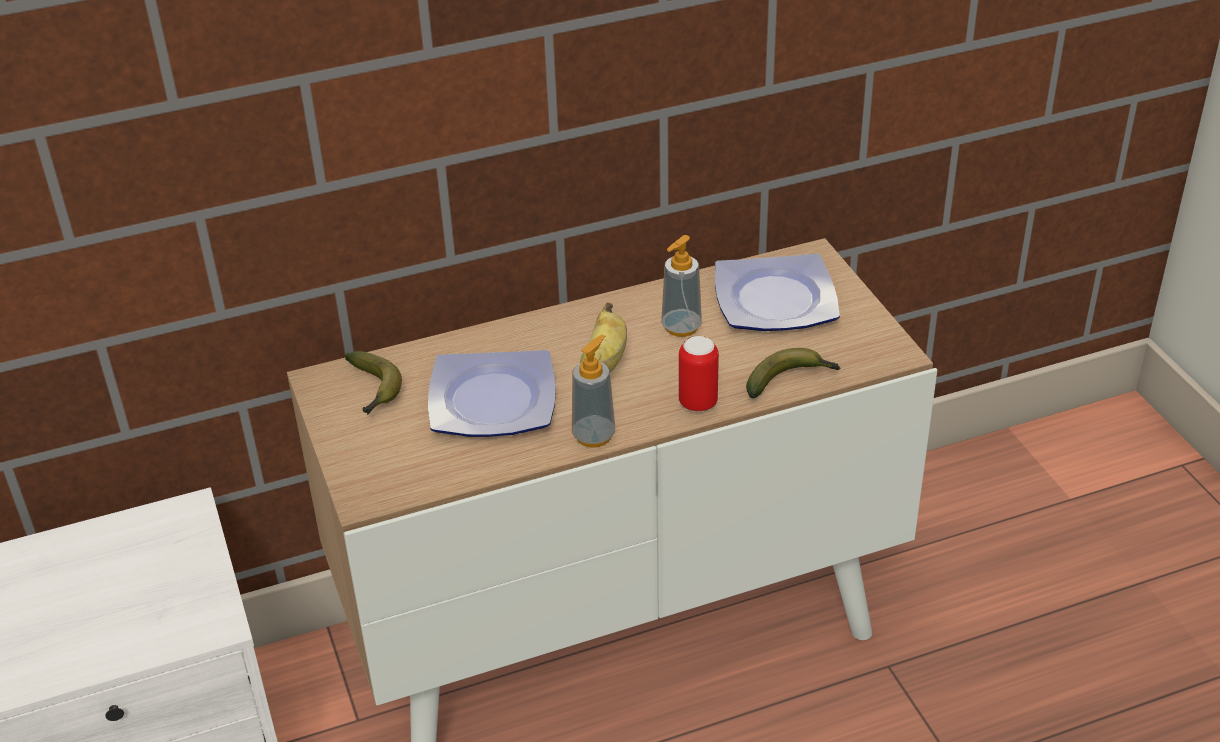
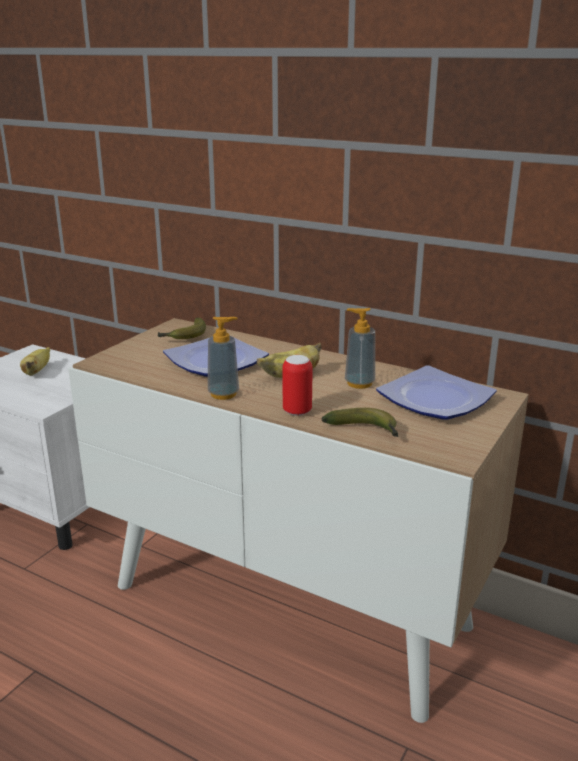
camera: 50 degrees right, 15 degrees down
none -> banana [20,347,50,376]

